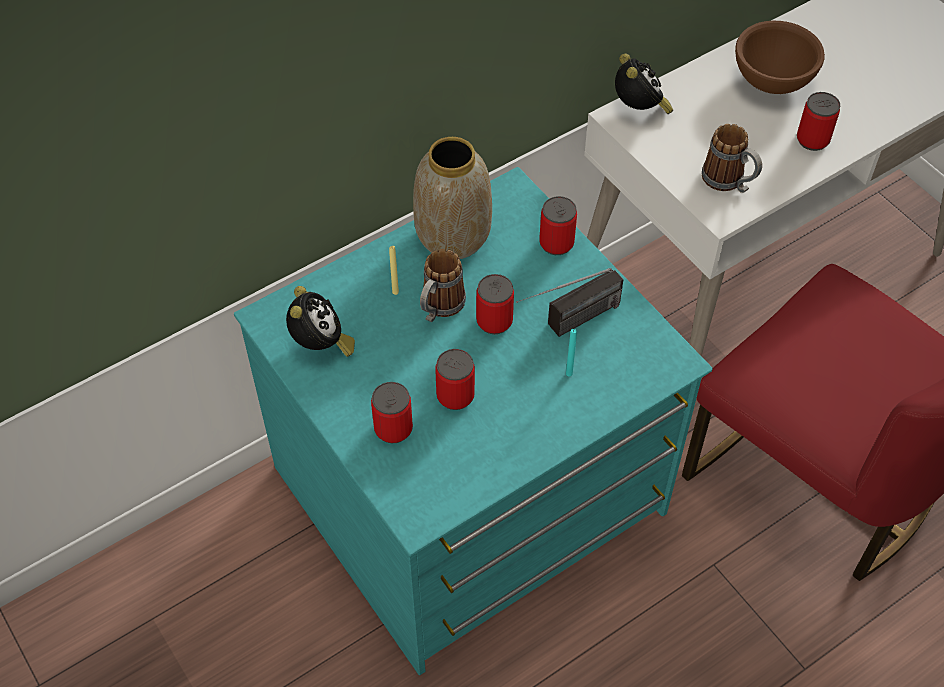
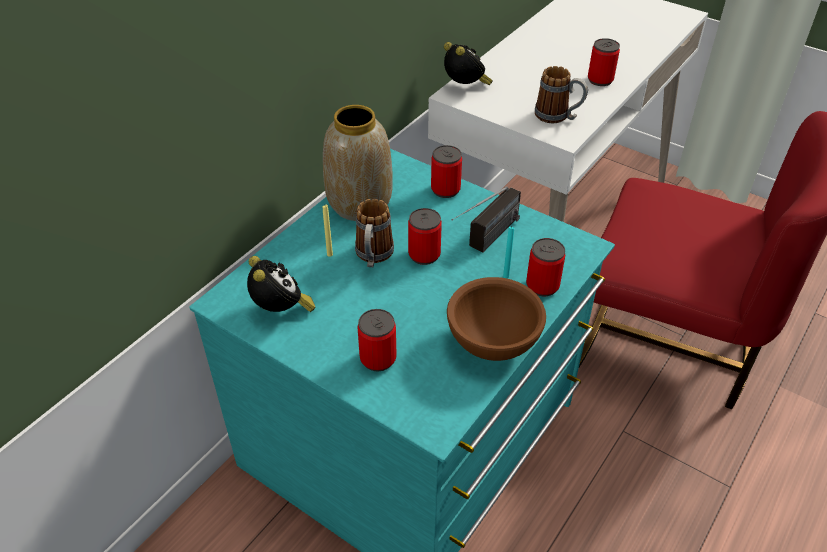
camera: 20 degrees left, 10 degrees down
can [435,349,475,410] -> can moved to [526,238,565,296]
brown bowl [735,21,825,94] -> brown bowl moved to [447,277,546,361]

